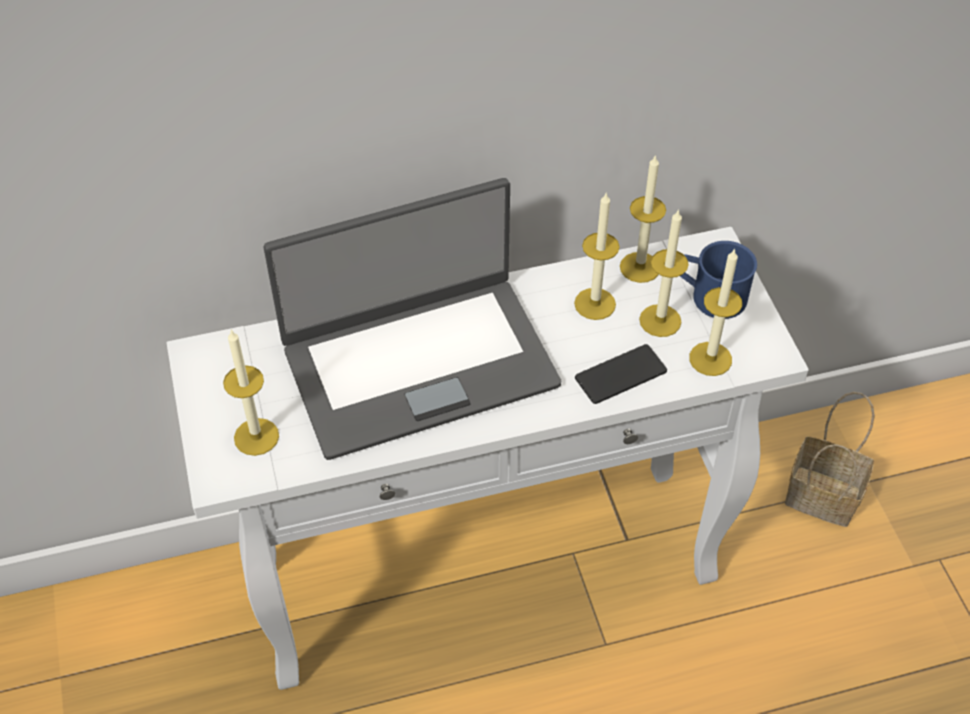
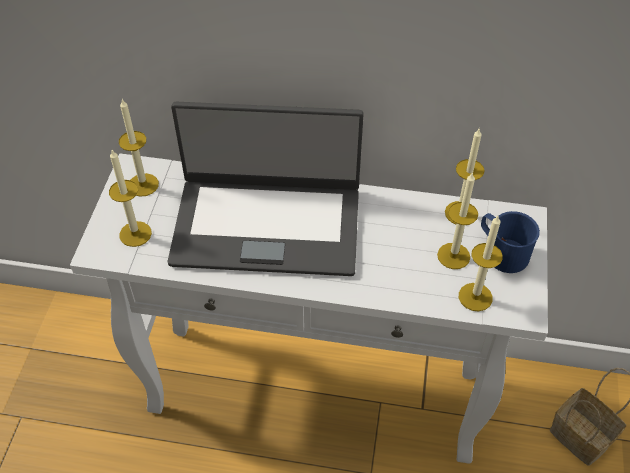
camera: 25 degrees right, 0 degrees up
candle [574,192,620,320] -> candle moved to [119,99,159,197]
phone [575,344,667,404] -> none

